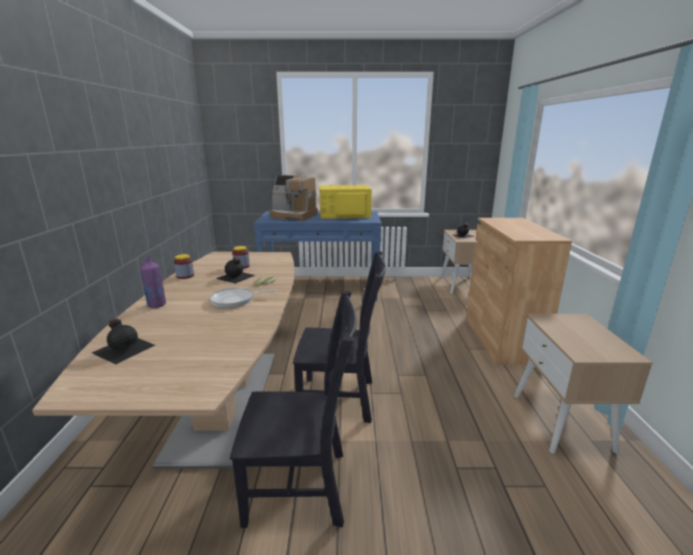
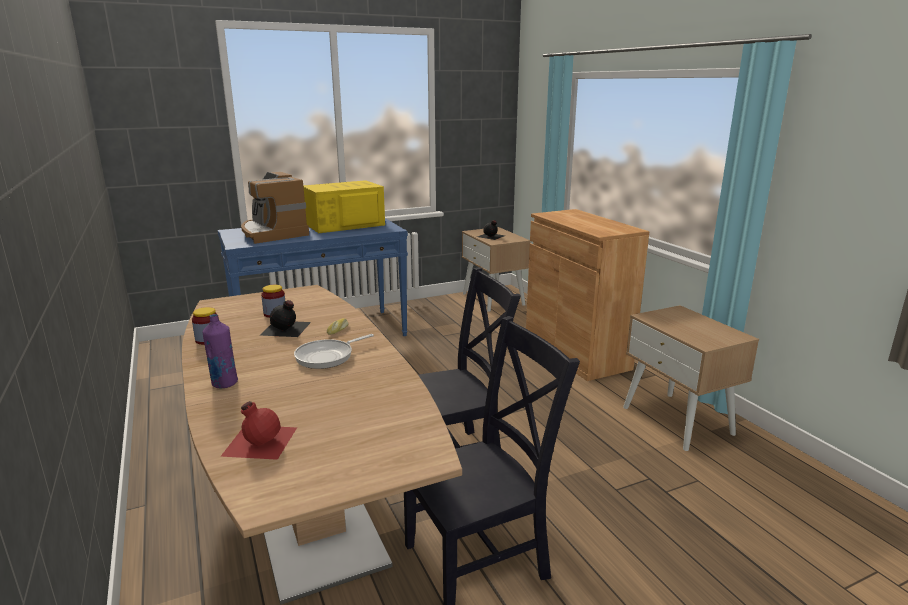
camera: 25 degrees left, 0 degrees up
black bottle [92,318,155,365] -> red bottle [220,401,297,460]
coffee machine [269,175,318,221] -> coffee machine turned 60 degrees clockwise [241,172,309,244]

